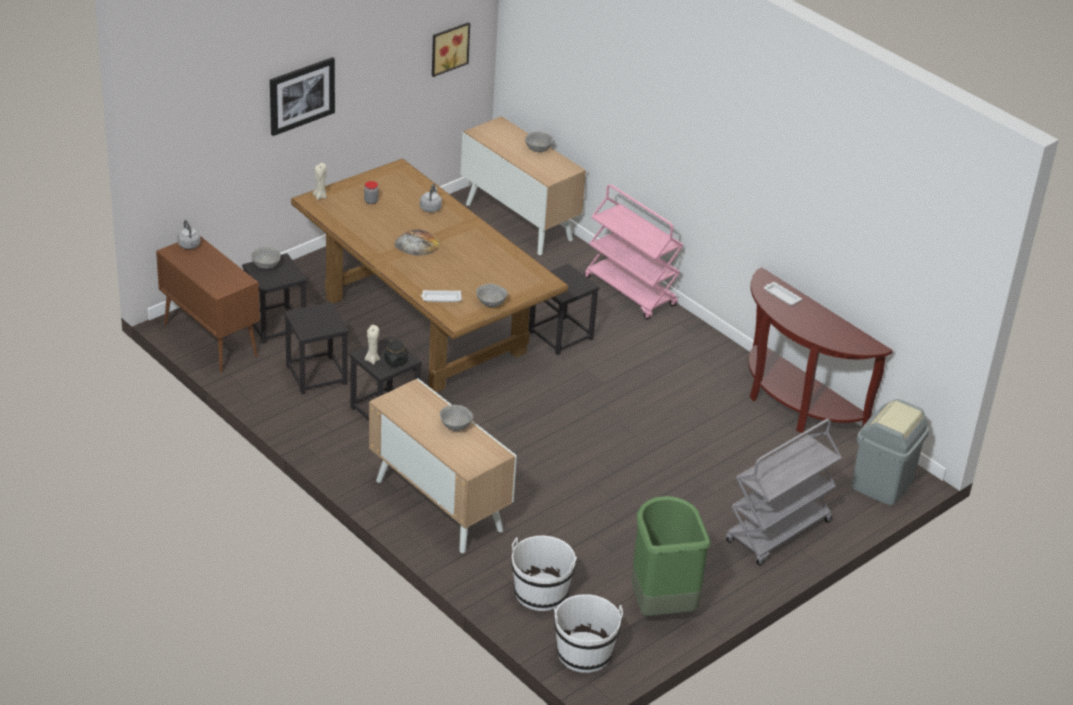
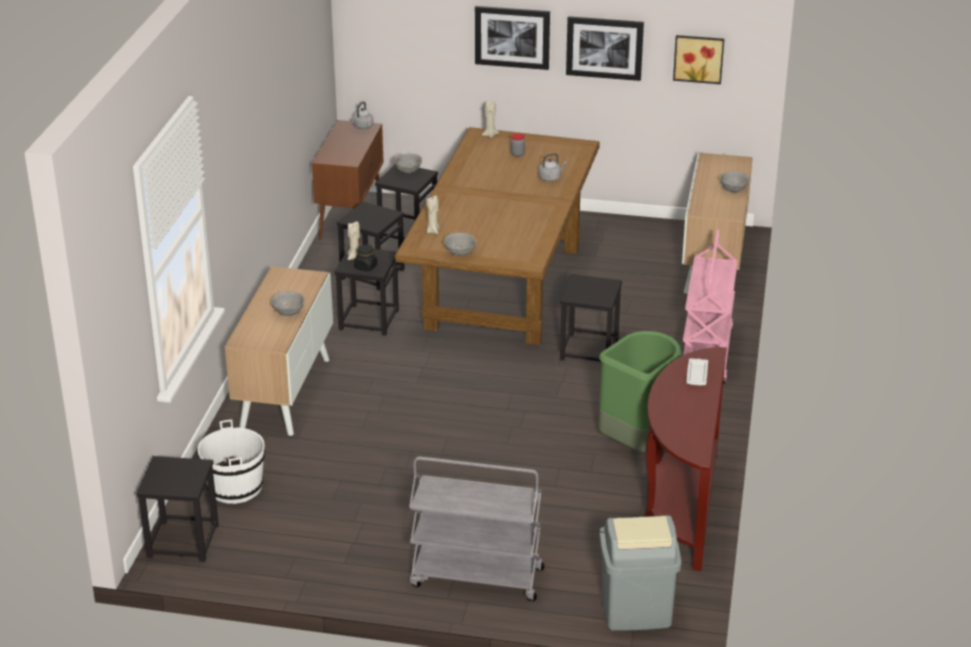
camera: 55 degrees right, 5 degrees down
bread [394,229,440,256] -> none
white tray [421,290,462,302] -> beige candle [426,195,440,234]
white bucket [554,594,623,673] -> black stool [137,456,219,562]
green trash can [632,496,711,616] -> green trash can moved to [599,331,682,453]
none -> picture [566,16,644,81]

